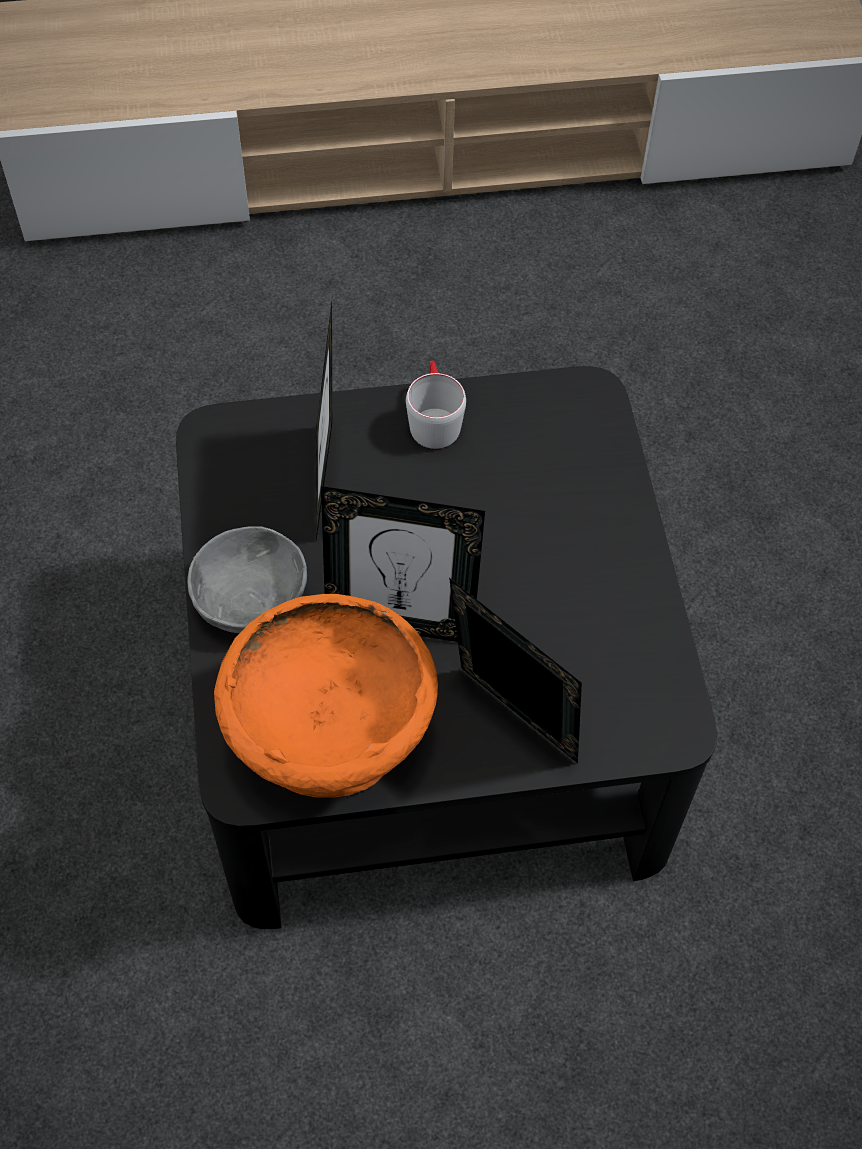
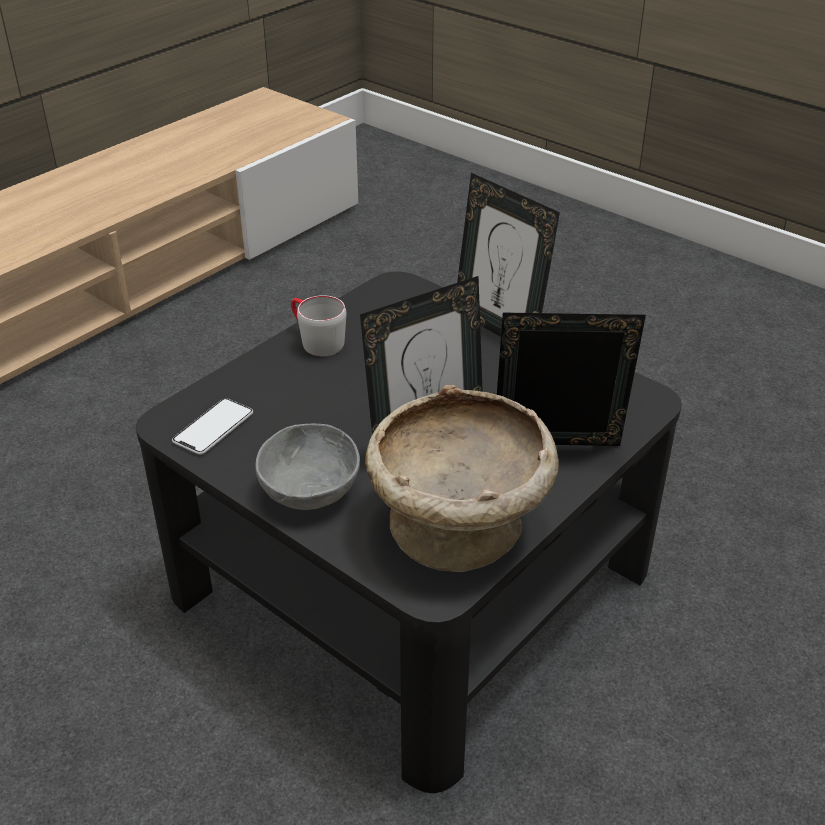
camera: 40 degrees left, 20 degrees down
orange bowl [214,594,438,798] -> beige bowl [365,385,559,572]
picture frame [316,302,332,540] -> picture frame moved to [457,173,560,337]
none -> phone [172,398,253,455]

